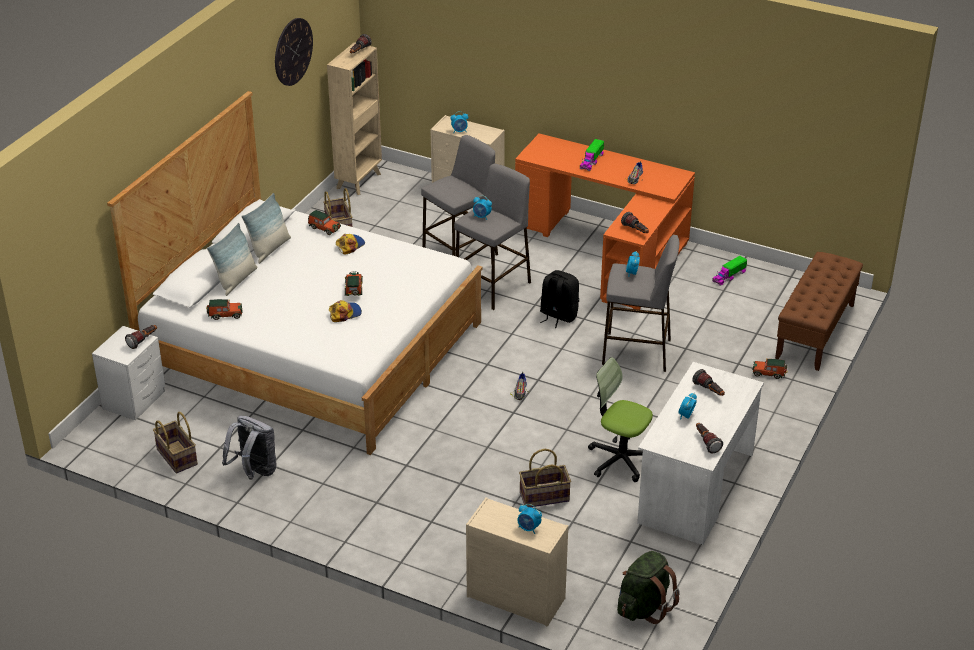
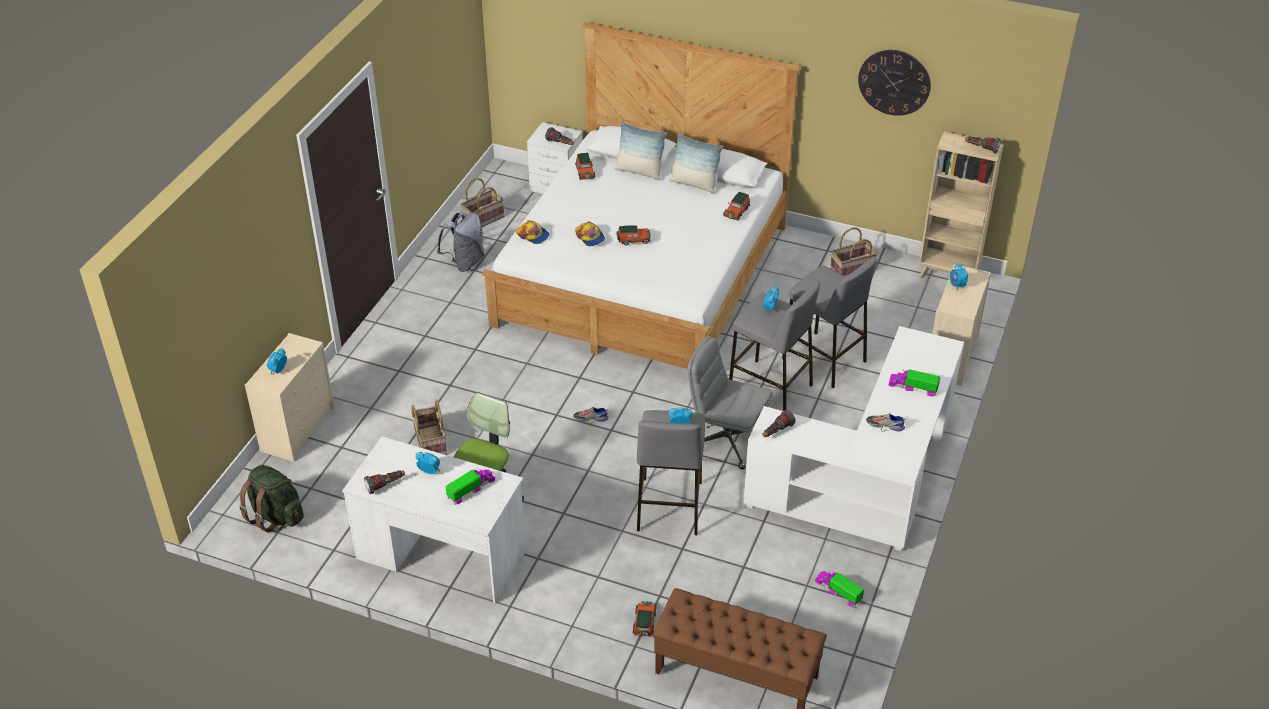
camera: 85 degrees right, 5 degrees up
cap [336,234,365,255] -> cap moved to [516,220,549,244]
orange desk [515,134,695,310] -> white desk [744,326,964,551]
black backpack [540,270,579,328] -> grey office chair [688,336,773,470]
flashlight [692,369,725,396] -> toy truck [446,468,495,505]

